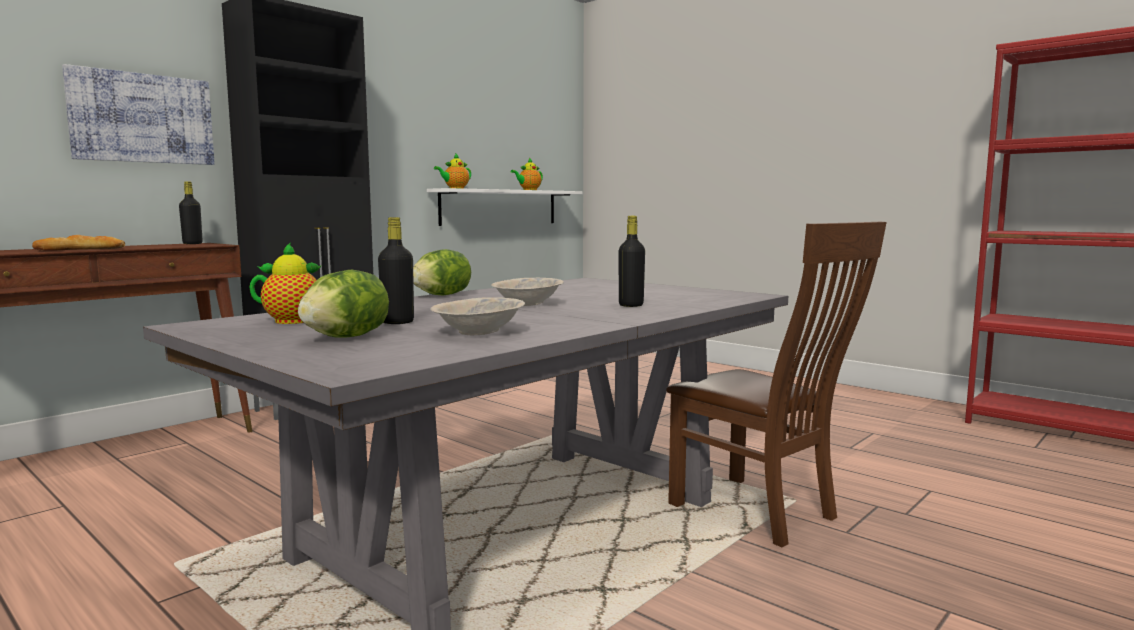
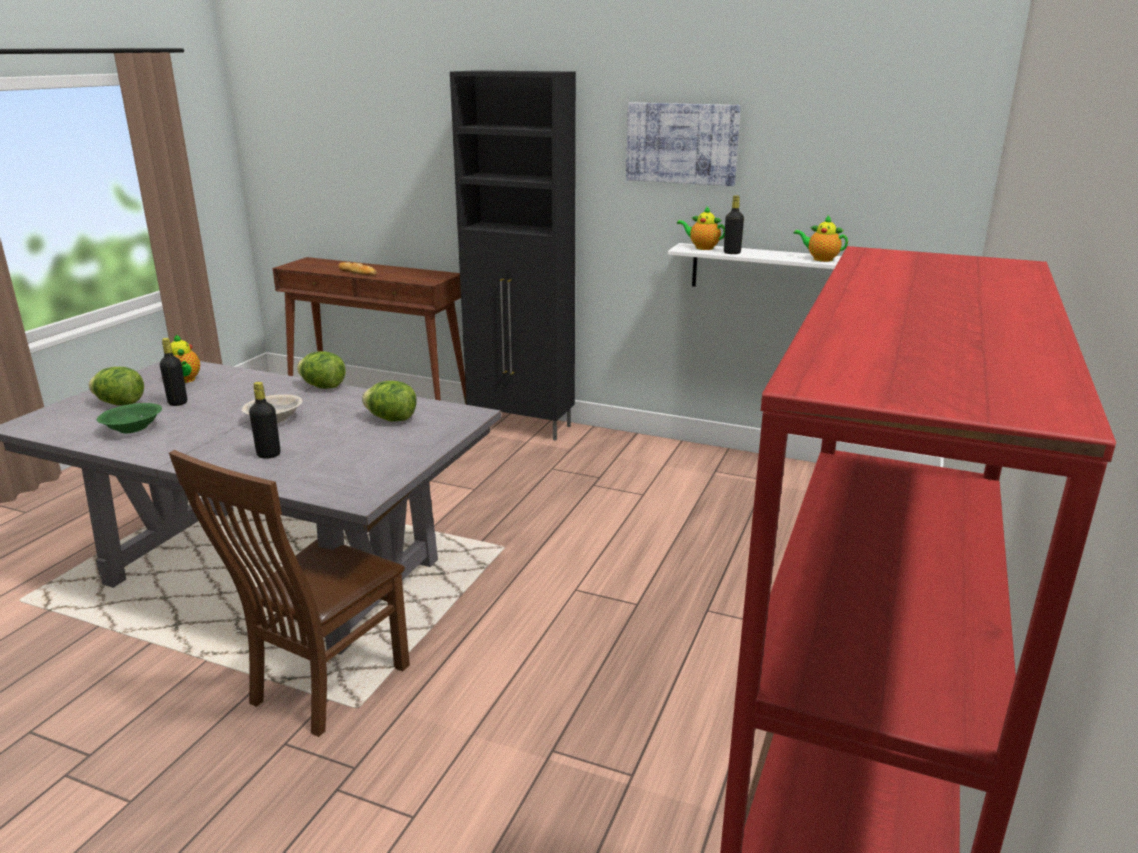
camera: 70 degrees right, 15 degrees up
picture [62,64,215,165] -> picture moved to [626,102,741,186]
black bottle [179,181,202,244] -> black bottle moved to [724,195,744,254]
beige bowl [430,297,525,336] -> green bowl [97,403,162,433]
none -> lettuce [362,381,416,422]

